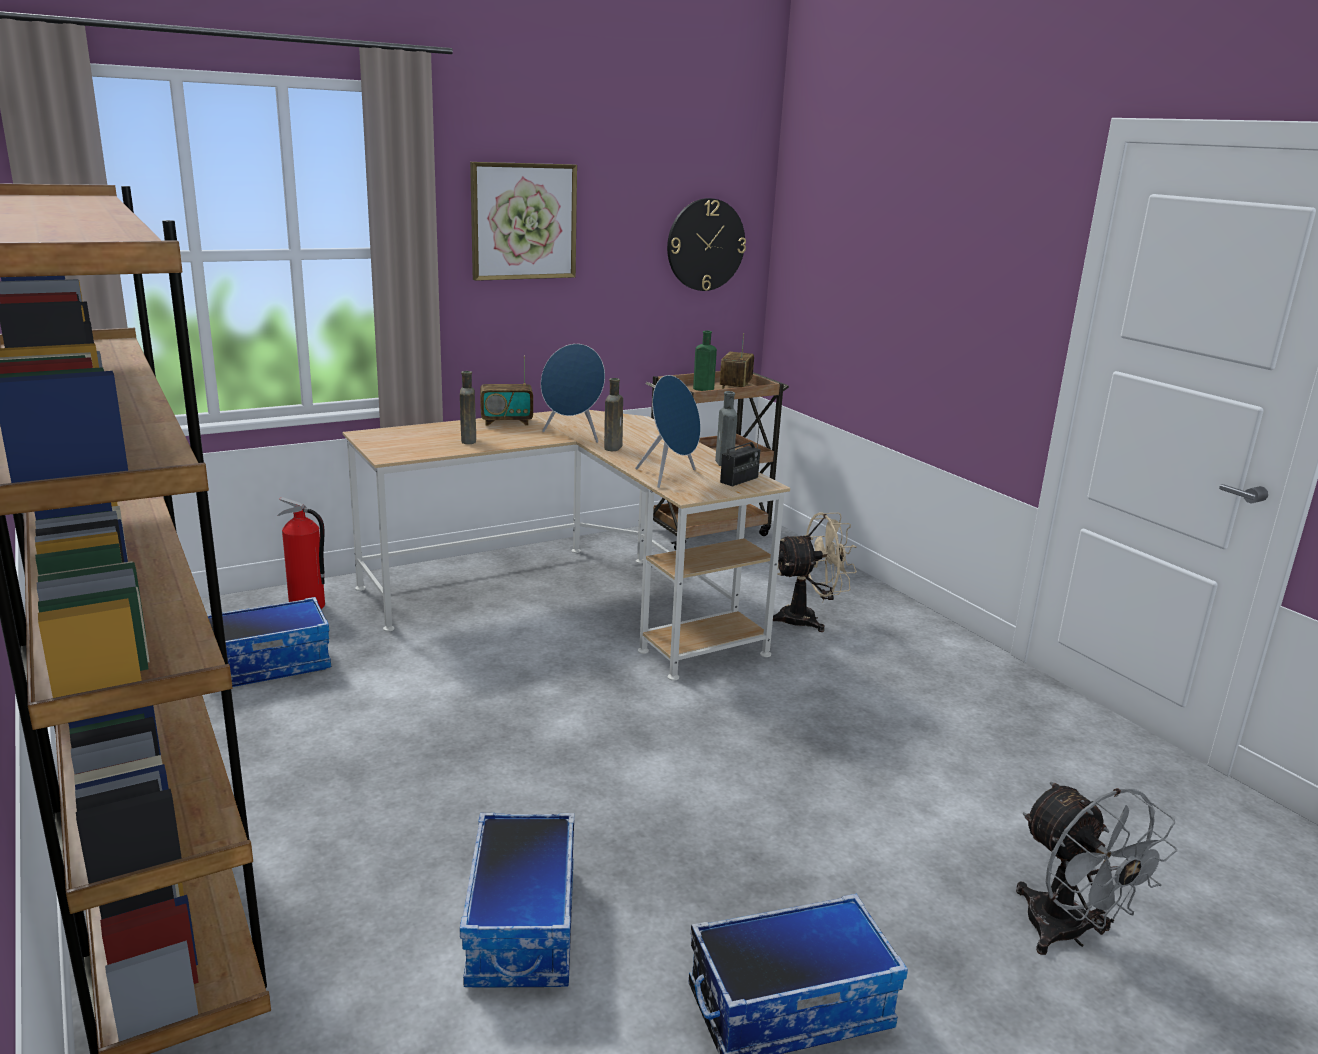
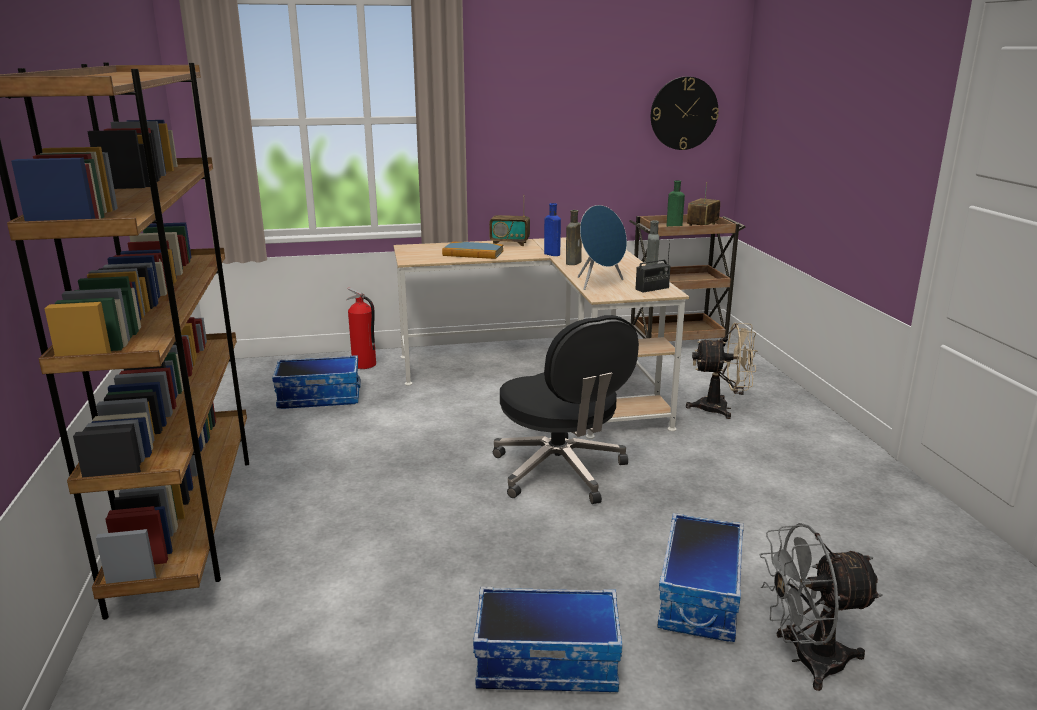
camera: 20 degrees right, 0 degrees up
brown bottle [460,371,476,444] -> book [442,241,504,259]
storage box [460,813,574,988] -> storage box moved to [657,513,744,642]
picture [470,162,577,281] -> none
blue speaker [541,344,605,443] -> blue bottle [544,203,561,256]
grey fan [1016,782,1177,955] -> grey fan turned 90 degrees clockwise [760,523,882,691]
none -> black office chair [493,315,639,504]

